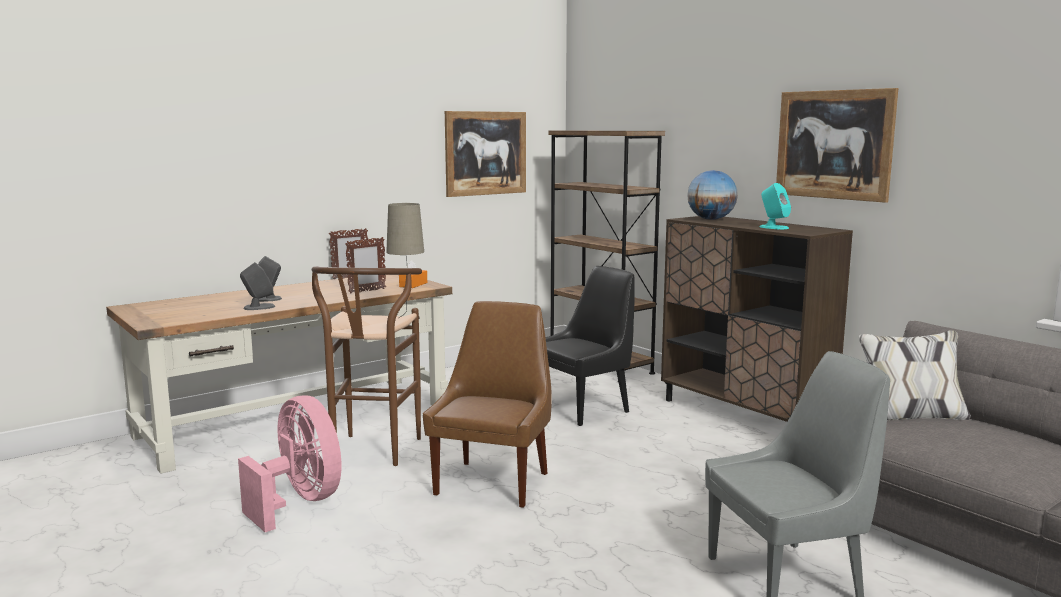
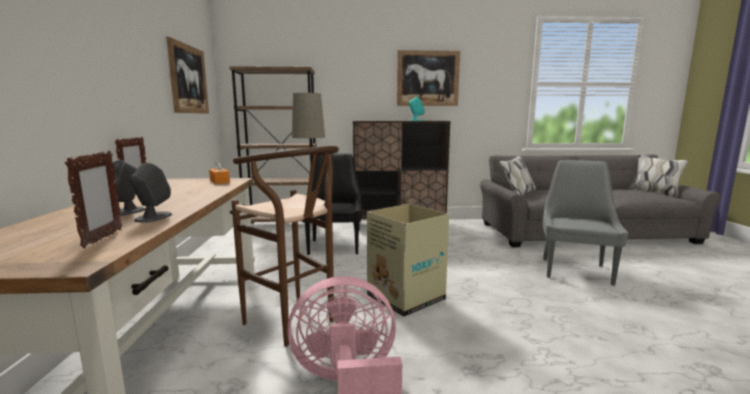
camera: 55 degrees left, 0 degrees up
picture frame [345,237,386,294] -> picture frame moved to [65,151,123,248]
brown chair [423,301,552,508] -> cardboard box [367,204,449,317]
globe [687,170,738,220] -> none

